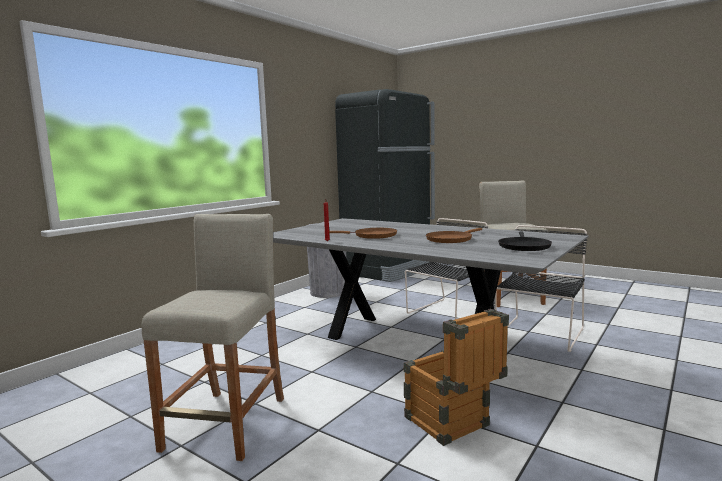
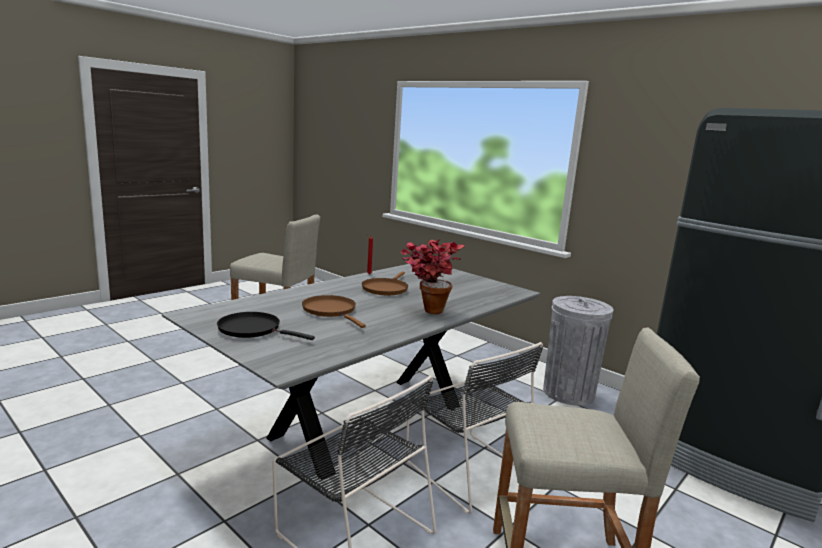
camera: 95 degrees right, 5 degrees up
crate [404,309,509,446] -> none
none -> potted plant [400,239,465,314]

